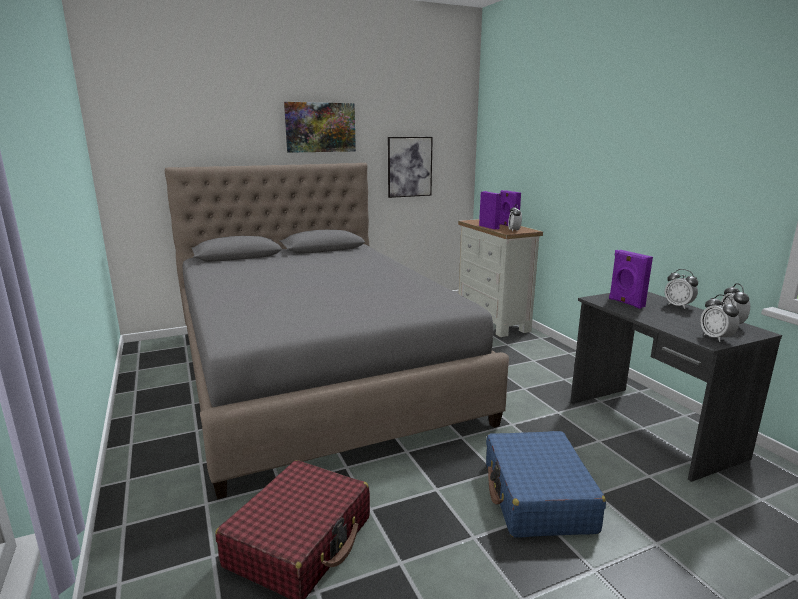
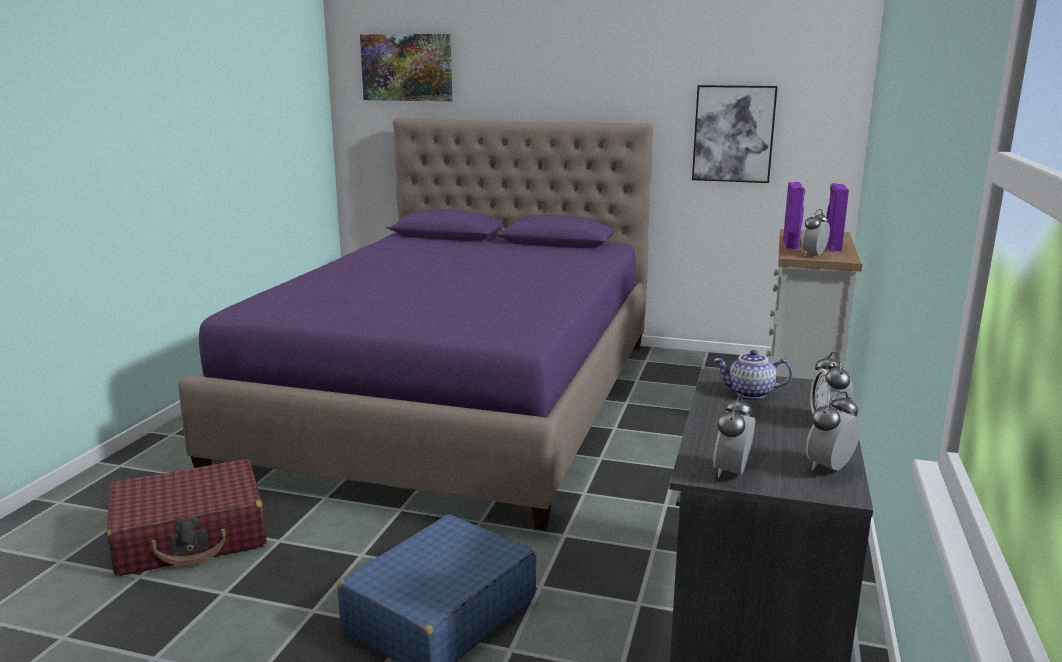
camera: 40 degrees right, 0 degrees up
grey bed [164,163,509,499] -> purple bed [178,118,653,530]
picture [284,102,356,153] -> picture moved to [360,34,452,101]
purple speaker [609,250,653,309] -> teapot [714,350,792,399]

